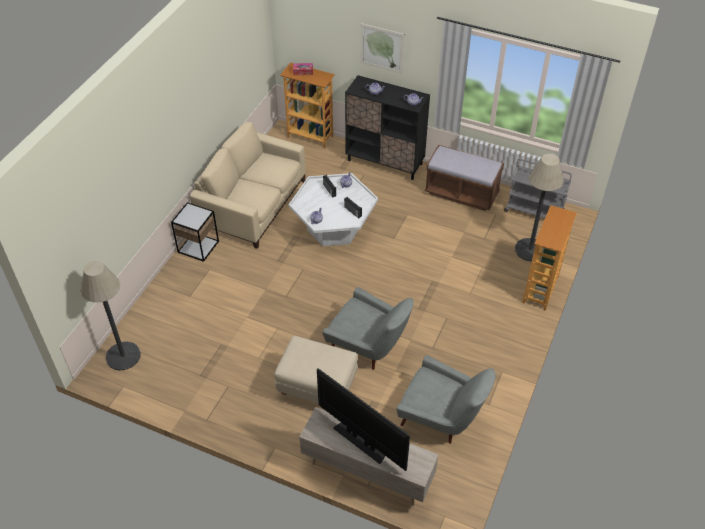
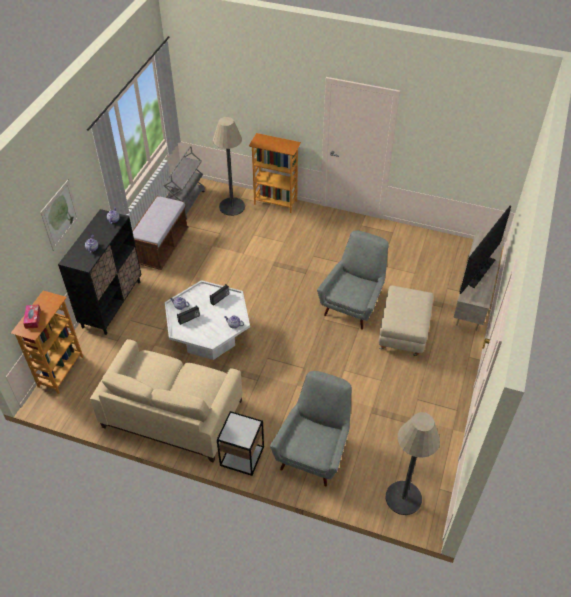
camera: 95 degrees left, 0 degrees up
grey armchair [396,355,495,444] -> grey armchair moved to [270,371,352,487]

